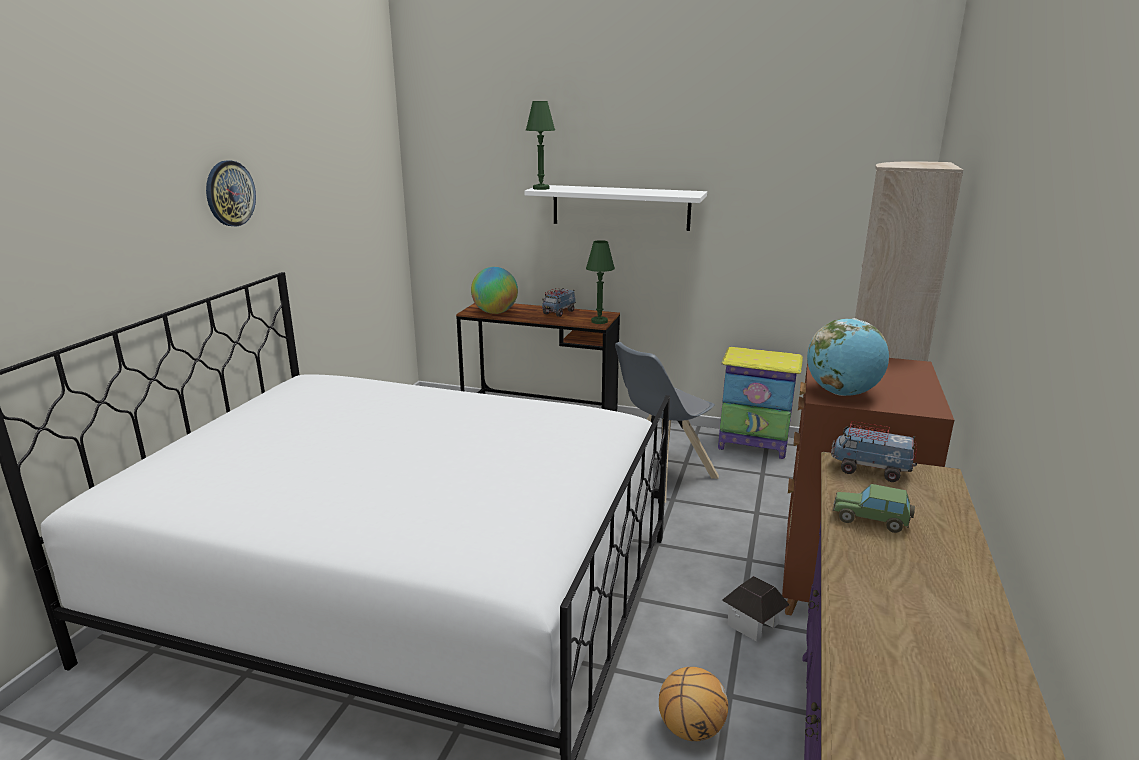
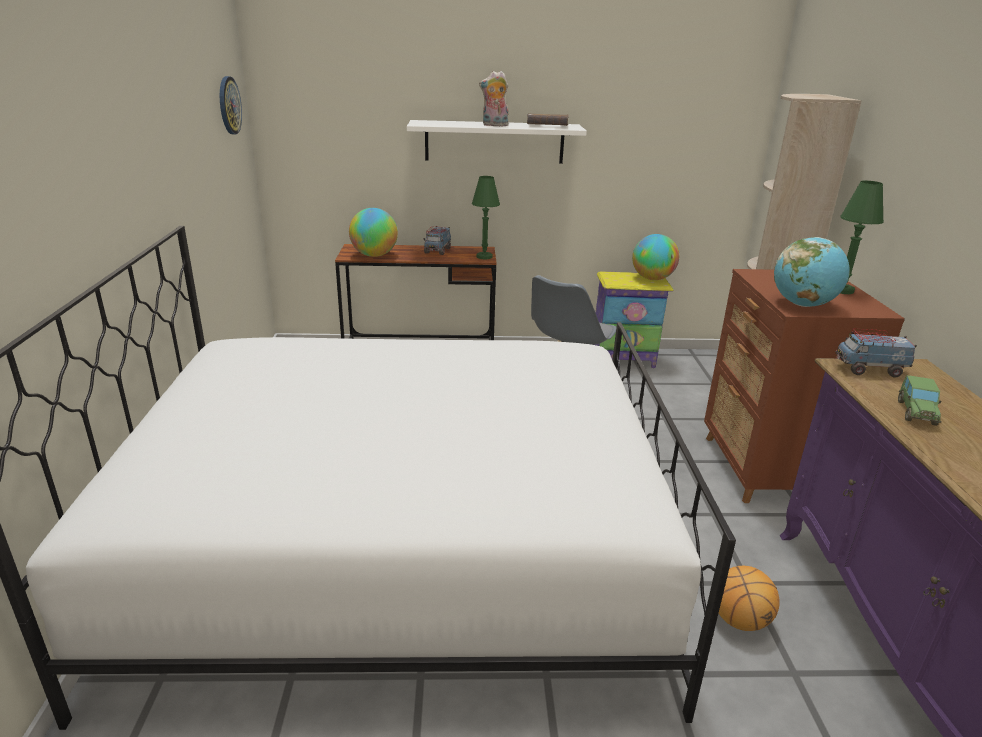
camera: 20 degrees left, 5 degrees up
wall clock [206,160,256,226] -> wall clock moved to [220,76,242,134]
green table lamp [526,101,555,190] -> green table lamp moved to [840,181,884,294]
toy house [722,576,789,641] -> none
toy car [833,484,915,533] -> toy car turned 75 degrees counterclockwise [898,375,942,426]
none -> plush toy [479,71,509,126]
none -> brown book [527,114,569,126]
none -> globe [632,234,679,280]

